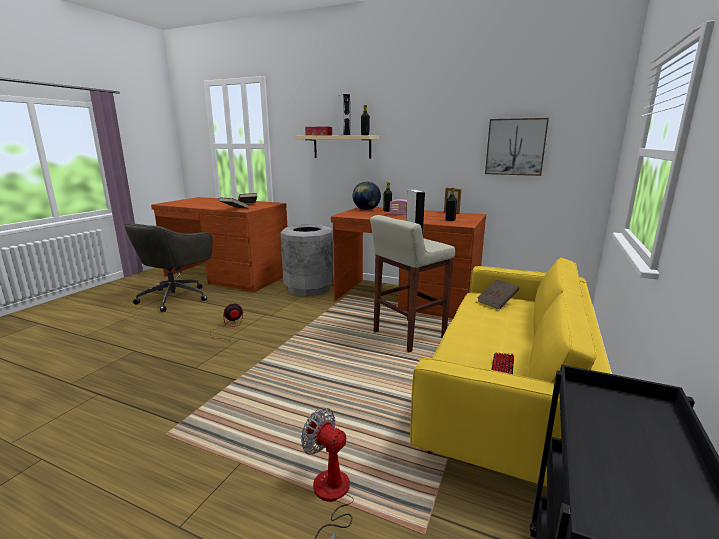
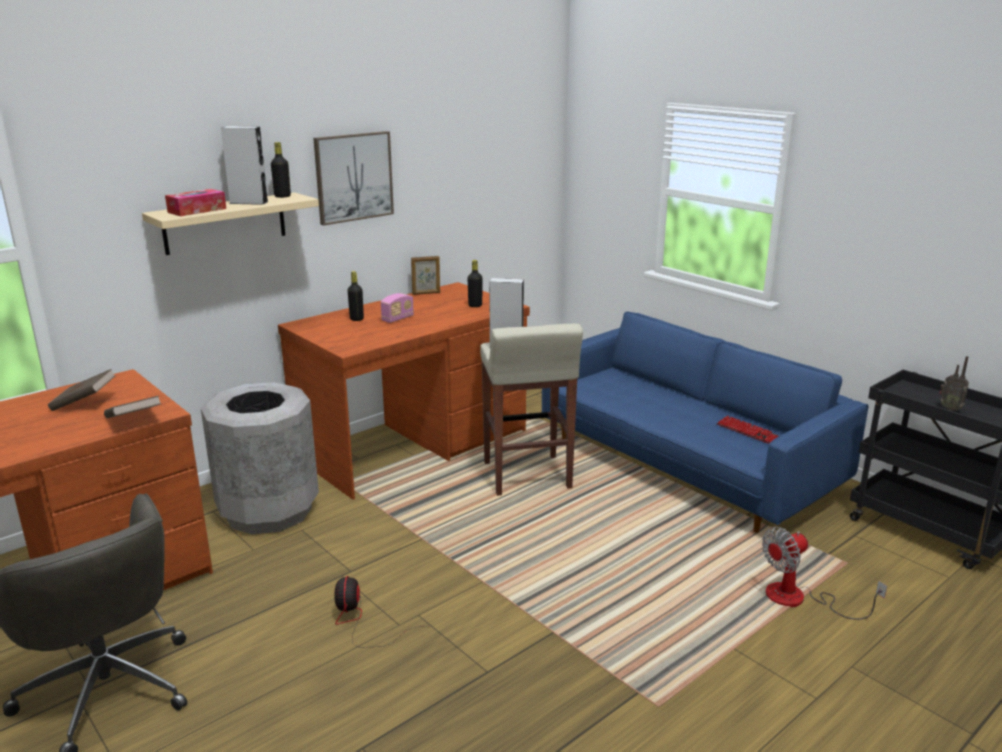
camera: 65 degrees left, 5 degrees up
globe [353,181,381,210] -> none
yellow sofa [410,257,611,486] -> blue sofa [542,312,868,533]
brown book [477,280,519,309] -> none
picture [485,118,549,176] -> picture moved to [313,131,394,226]
none -> radio [939,356,969,411]

